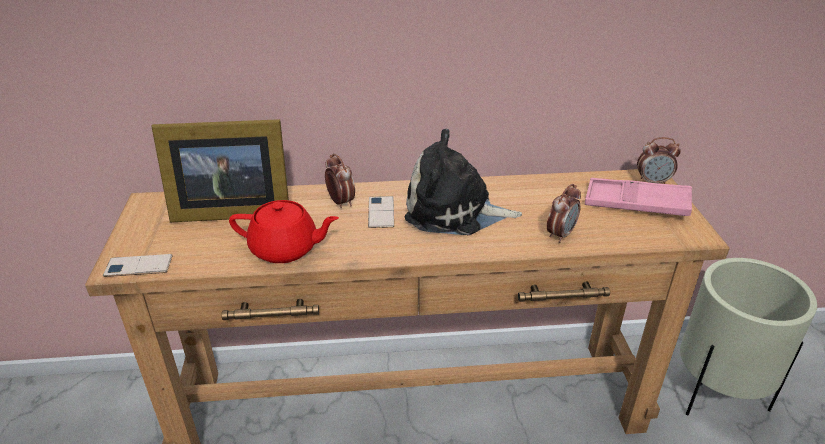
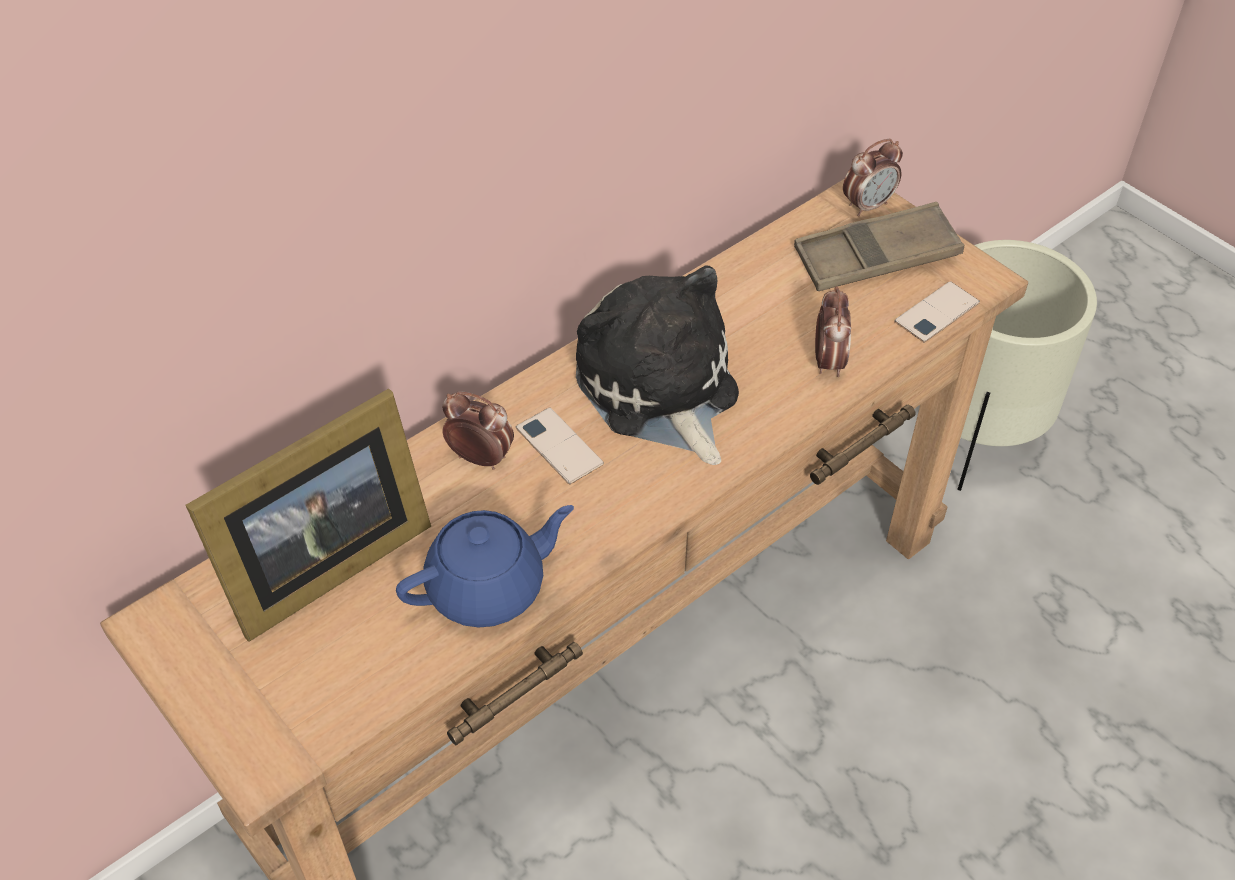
camera: 35 degrees left, 15 degrees up
phone [103,254,173,277] -> phone moved to [894,281,980,342]
red teapot [229,200,339,263] -> blue teapot [396,505,574,628]
plush toy [405,129,522,235] -> plush toy turned 90 degrees clockwise [576,265,739,465]
pink tray [585,178,692,216] -> brown tray [794,202,964,291]

